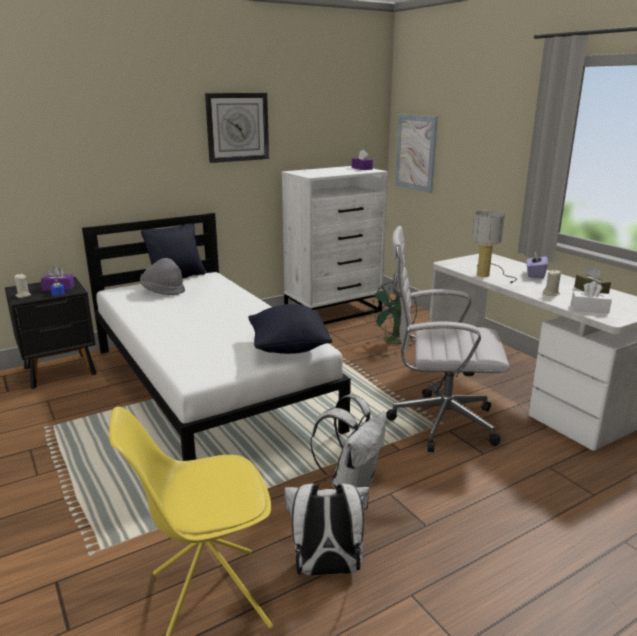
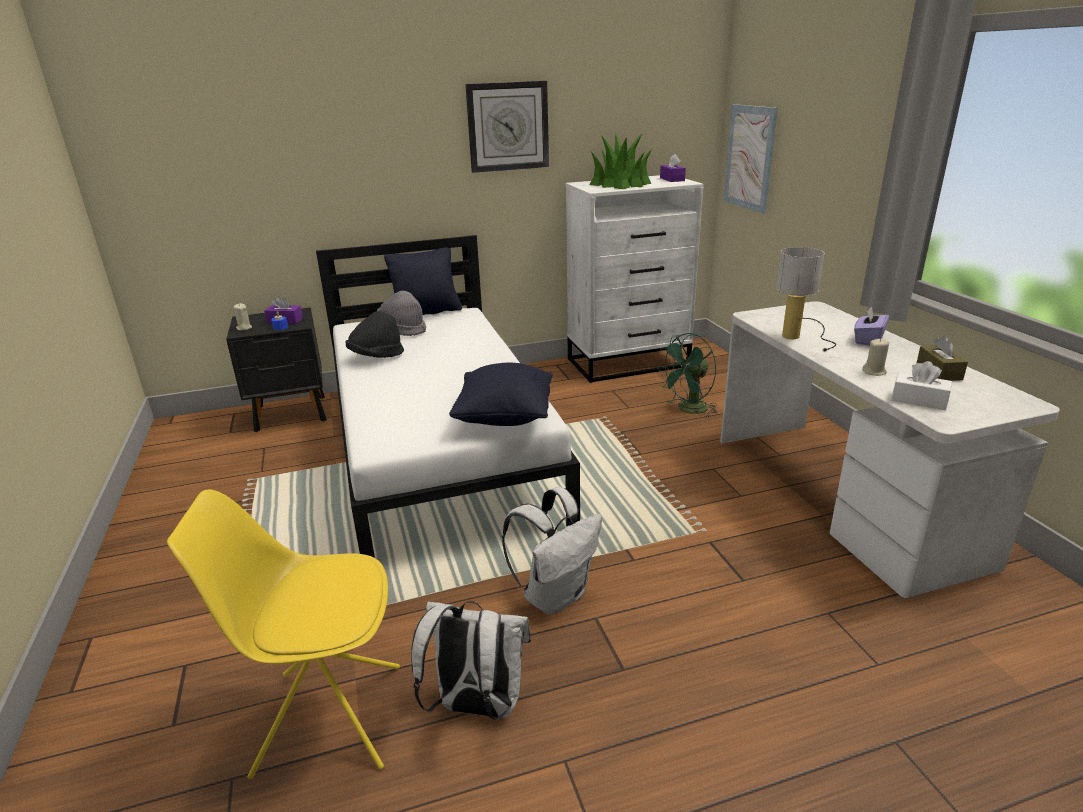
camera: 15 degrees right, 5 degrees up
white office chair [386,226,510,452] -> none
none -> black hat [345,311,404,358]
none -> potted plant [589,133,652,189]

